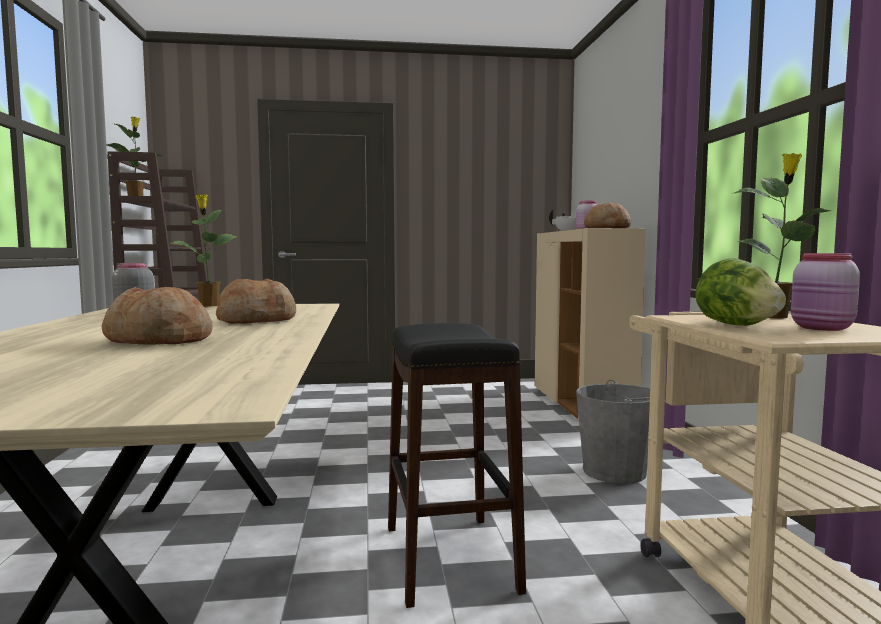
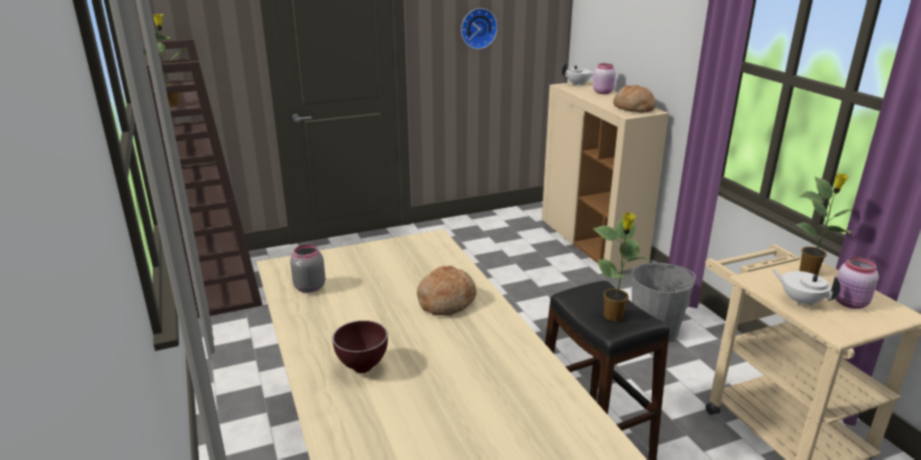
camera: 15 degrees left, 20 degrees up
bread [101,287,213,344] -> none
potted plant [171,194,238,307] -> potted plant moved to [593,212,652,322]
lettuce [695,258,786,326] -> white teapot [772,270,841,306]
none -> brown bowl [332,320,388,373]
none -> wall clock [461,8,498,49]

